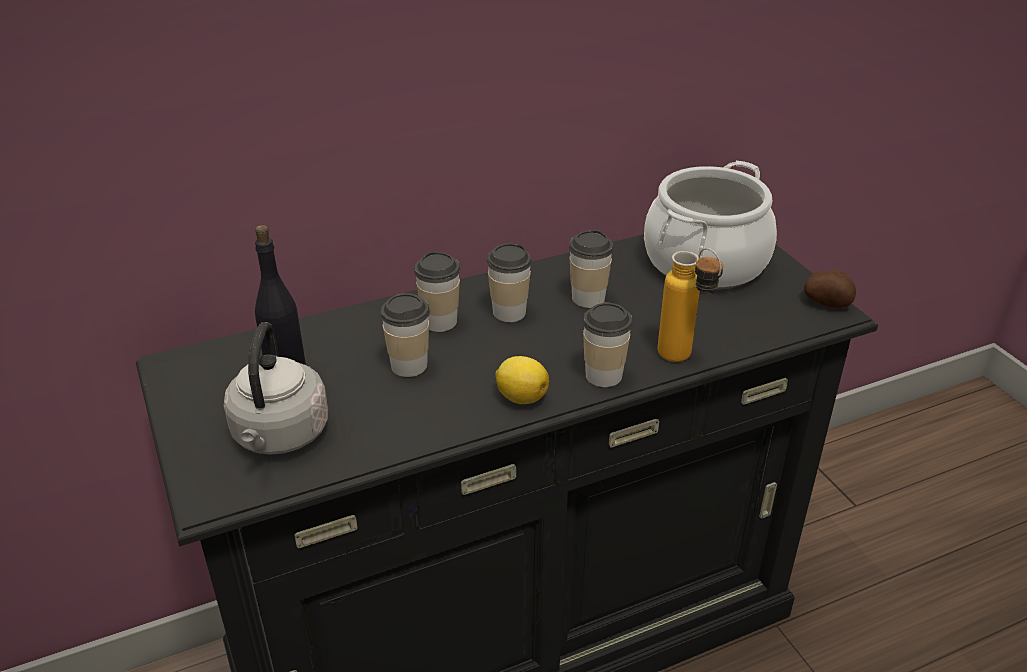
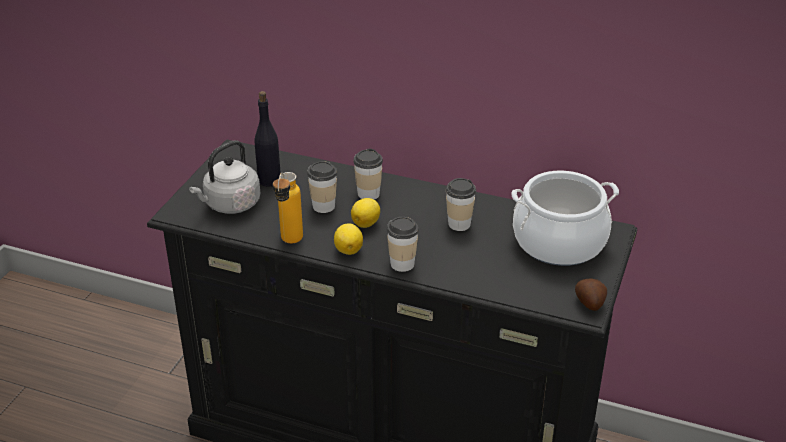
camera: 45 degrees right, 0 degrees up
cup [486,243,532,322] -> none
bottle [657,248,723,362] -> bottle moved to [273,172,303,243]
none -> lemon [351,198,380,228]

